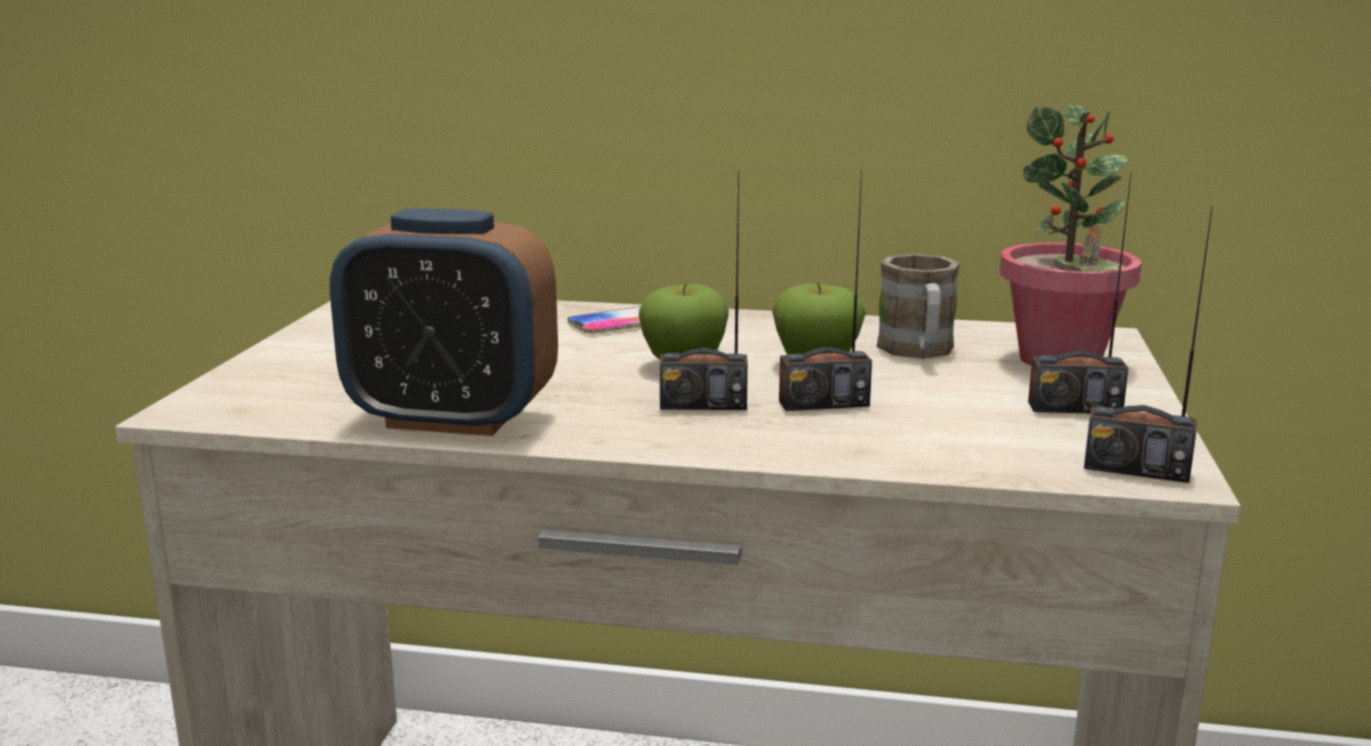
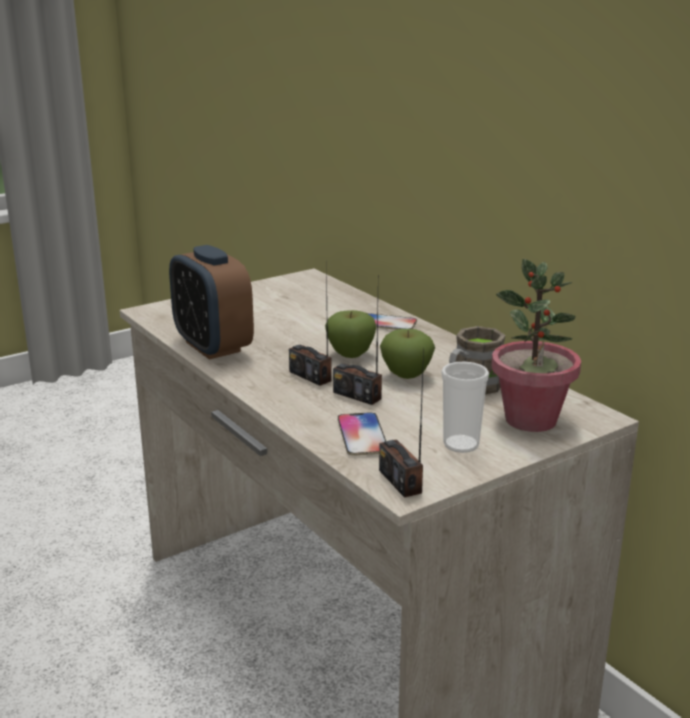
camera: 45 degrees right, 5 degrees up
radio [1028,175,1131,413] -> cup [441,361,489,453]
none -> phone [338,412,386,456]

